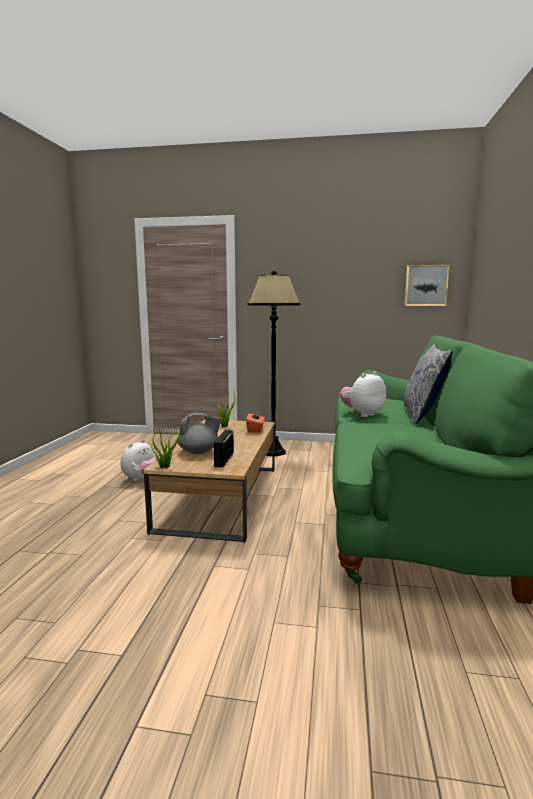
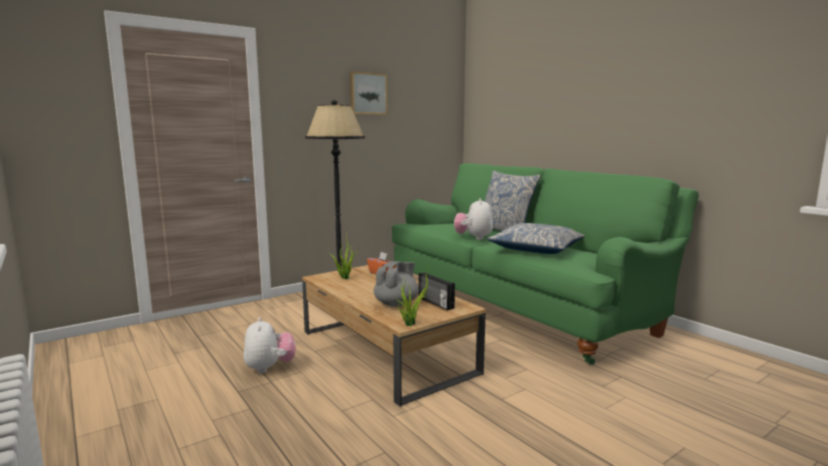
camera: 45 degrees left, 0 degrees up
picture [405,265,450,306] -> picture moved to [350,72,387,115]
none -> pillow [487,223,585,254]

